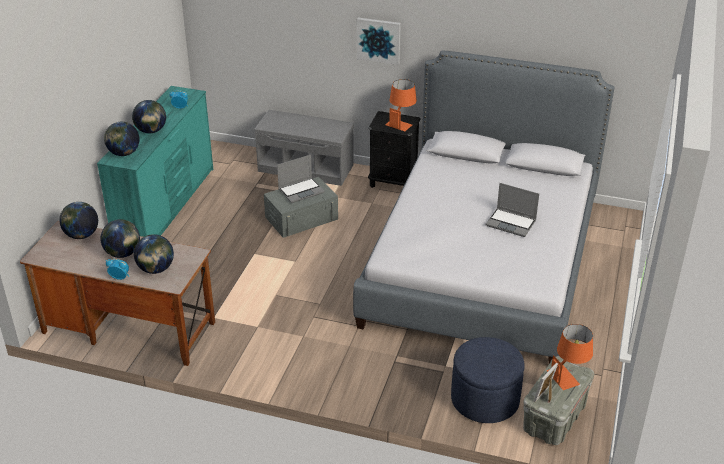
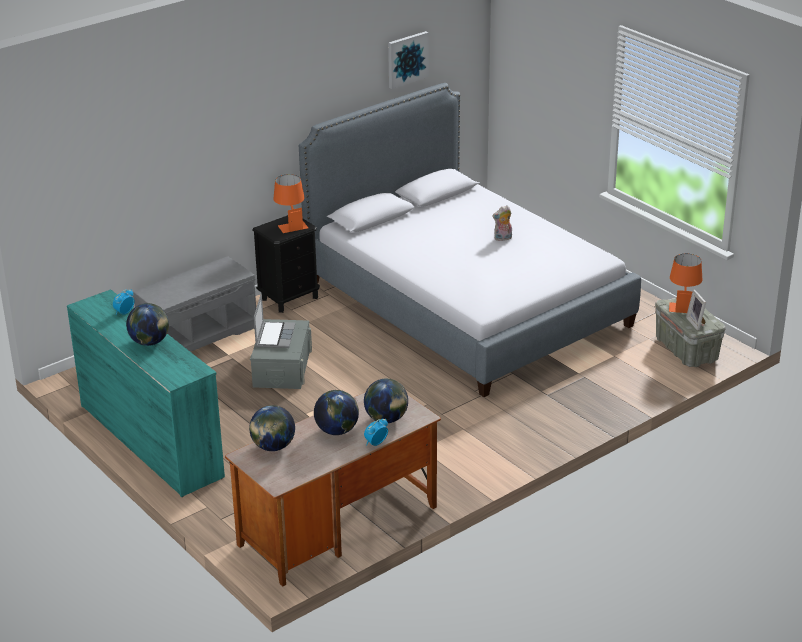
camera: 55 degrees left, 5 degrees down
globe [104,122,140,156] -> none
picture [357,18,401,65] -> picture moved to [388,31,429,89]
blue ottoman [451,337,525,423] -> none
laptop [486,183,539,237] -> plush toy [492,205,512,241]

